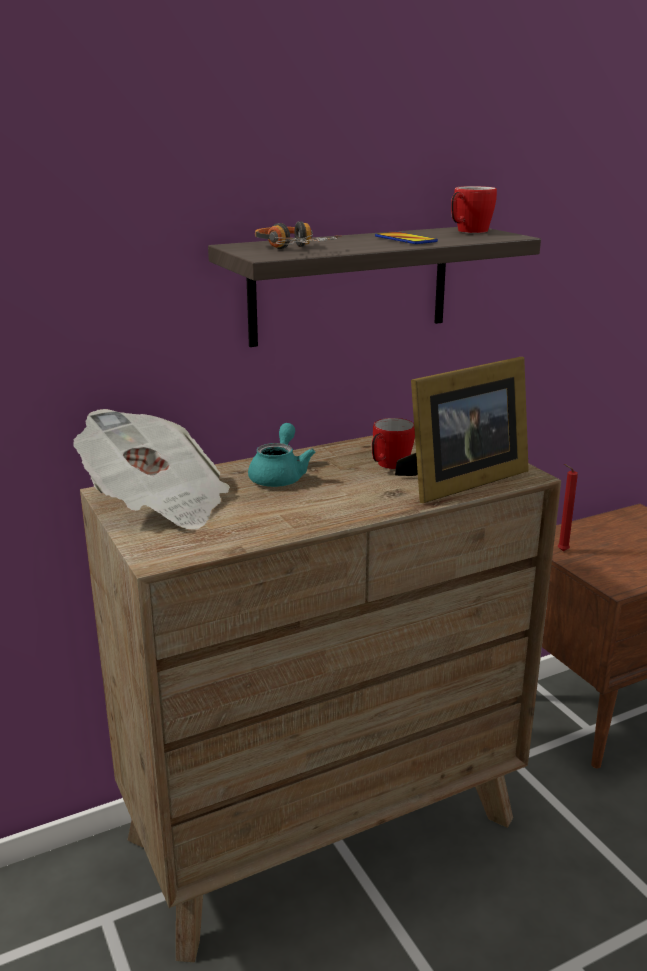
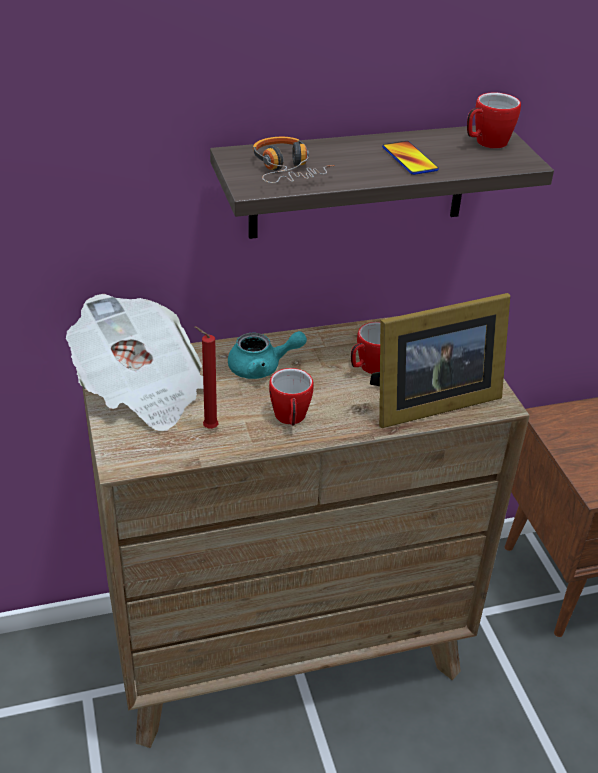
camera: 10 degrees right, 15 degrees up
turquoise teapot [248,423,315,487] -> turquoise teapot turned 60 degrees clockwise [228,331,307,379]
red candle [558,464,578,551] -> red candle moved to [194,326,218,429]
none -> mug [269,368,314,426]

